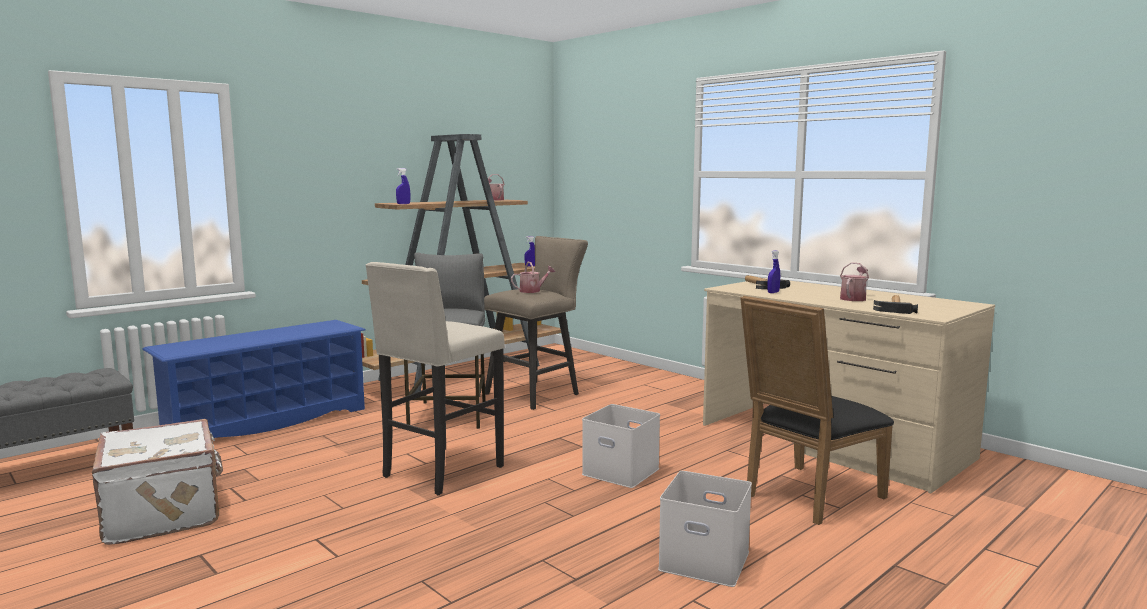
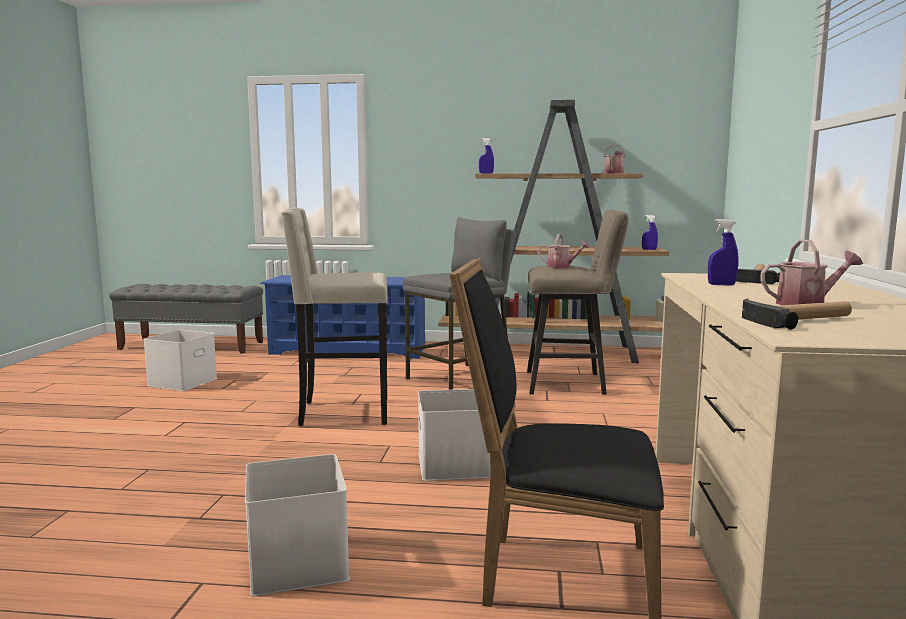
camera: 50 degrees right, 0 degrees up
white suitcase [92,419,223,545] -> white storage box [143,329,217,391]

